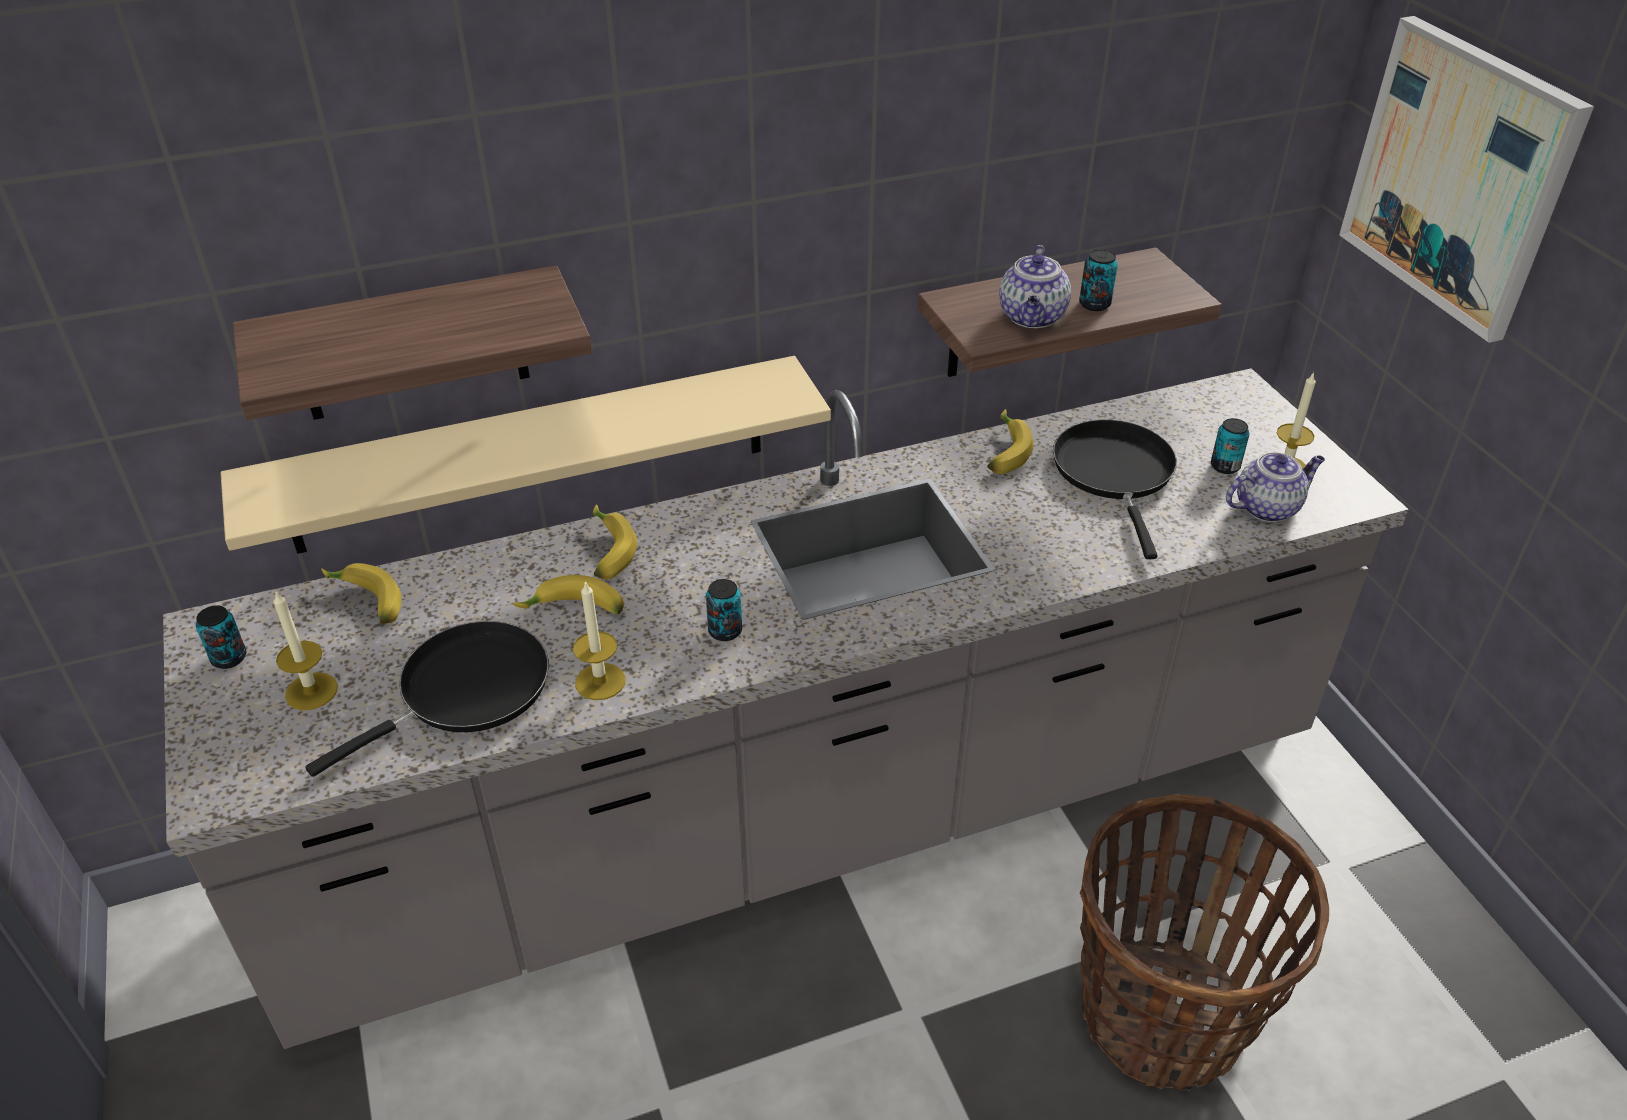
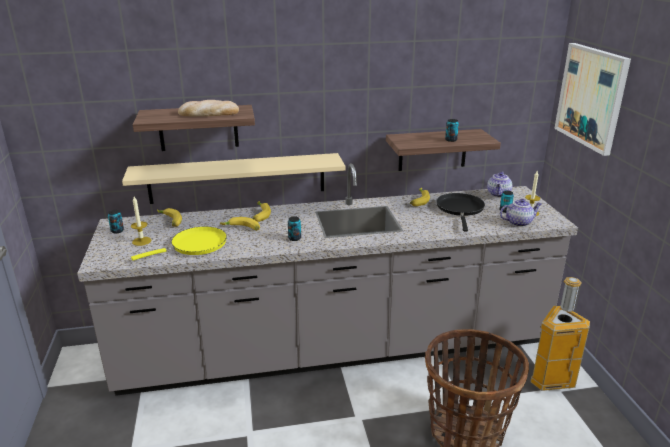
camera: 10 degrees right, 15 degrees down
black frying pan [305,621,549,777] -> yellow frying pan [131,226,227,260]
candle [573,581,625,700] -> none
teapot [999,245,1071,328] -> teapot moved to [487,171,512,197]
none -> bread [178,100,239,116]
none -> trash can [530,277,590,391]

